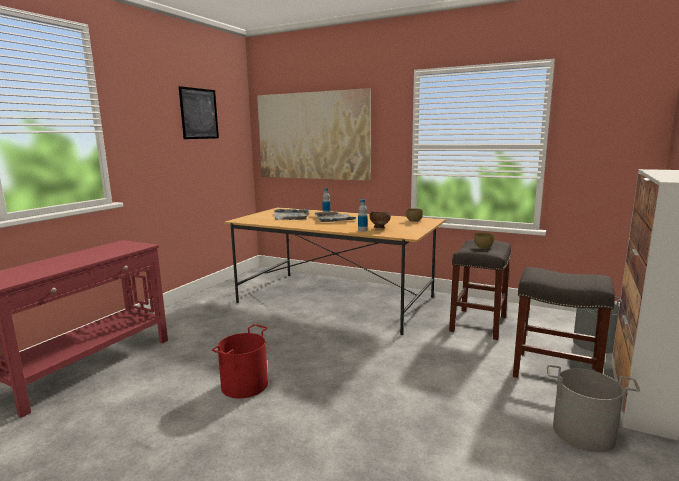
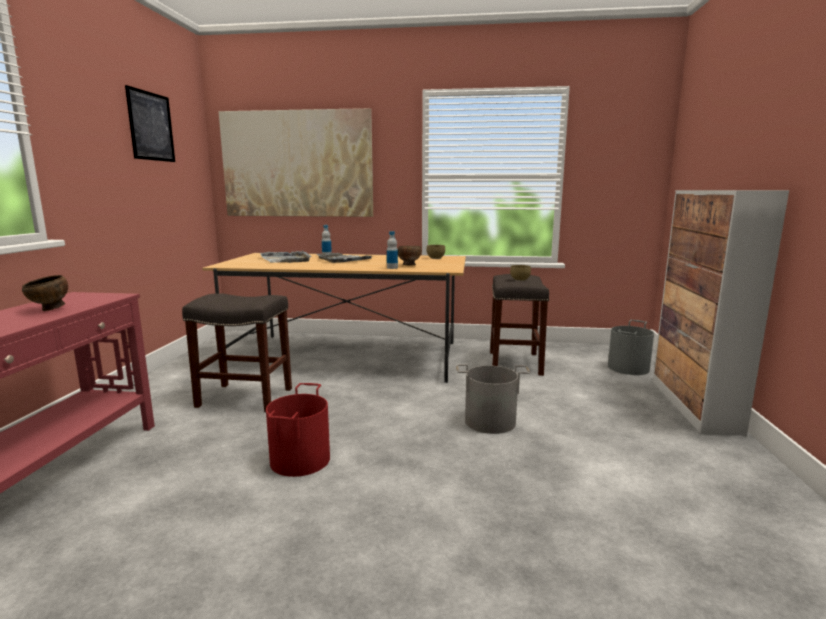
camera: 20 degrees left, 0 degrees up
grey stool [513,267,615,378] -> grey stool moved to [182,293,292,412]
grey bucket [547,365,640,452] -> grey bucket moved to [456,364,530,434]
none -> brown bowl [22,275,68,311]

